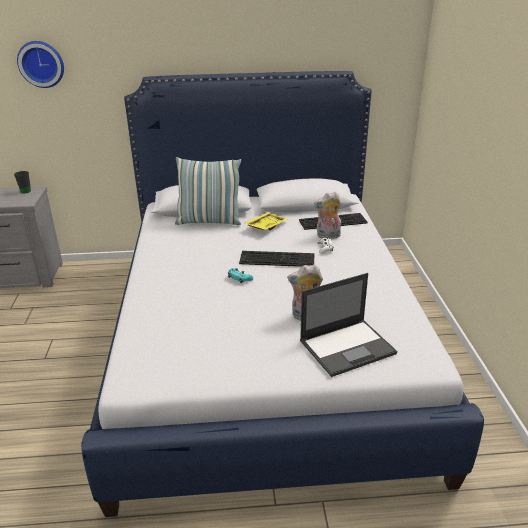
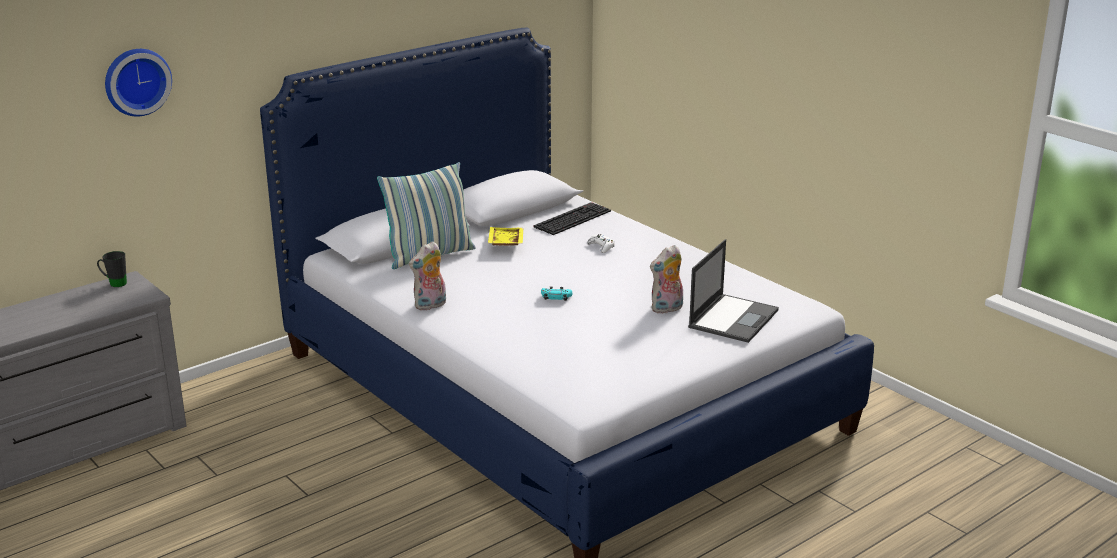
camera: 35 degrees left, 5 degrees down
keyboard [239,251,315,267] -> none
plush toy [314,192,341,239] -> plush toy moved to [409,241,446,310]

